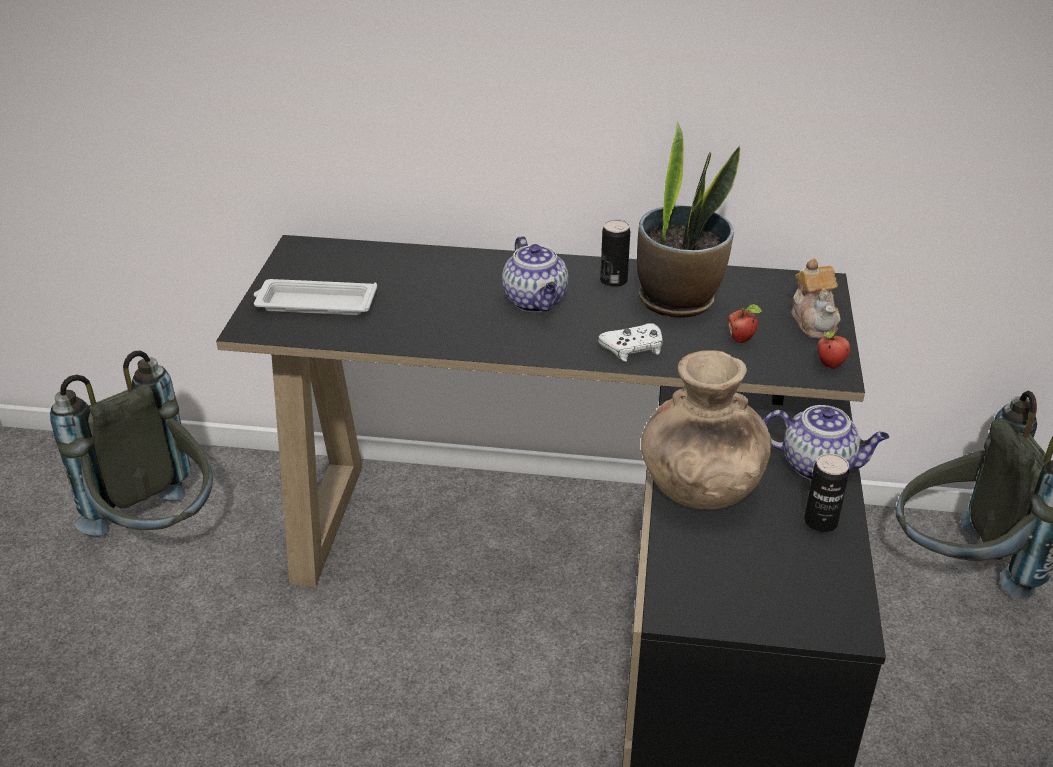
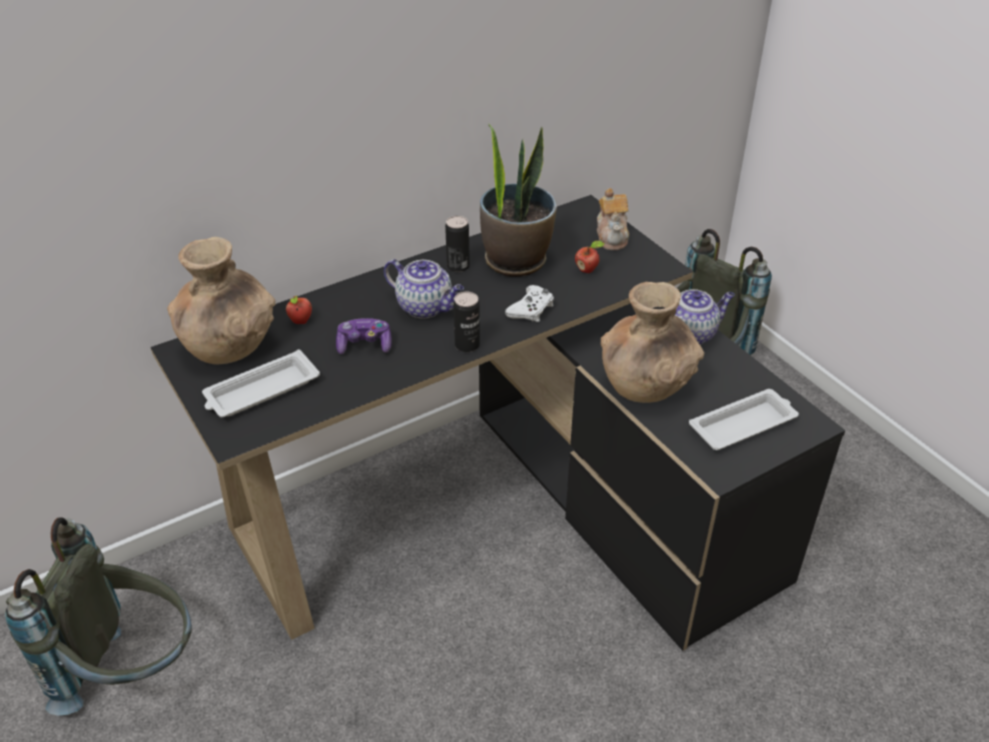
camera: 40 degrees left, 5 degrees up
teapot [791,258,841,339] -> teapot turned 45 degrees clockwise [597,188,629,250]
can [804,453,849,532] -> can moved to [453,292,480,352]
apple [817,331,850,369] -> apple moved to [285,295,312,324]
none -> brown vase [167,237,275,364]
none -> game controller [336,318,392,354]
none -> white tray [689,389,799,450]

